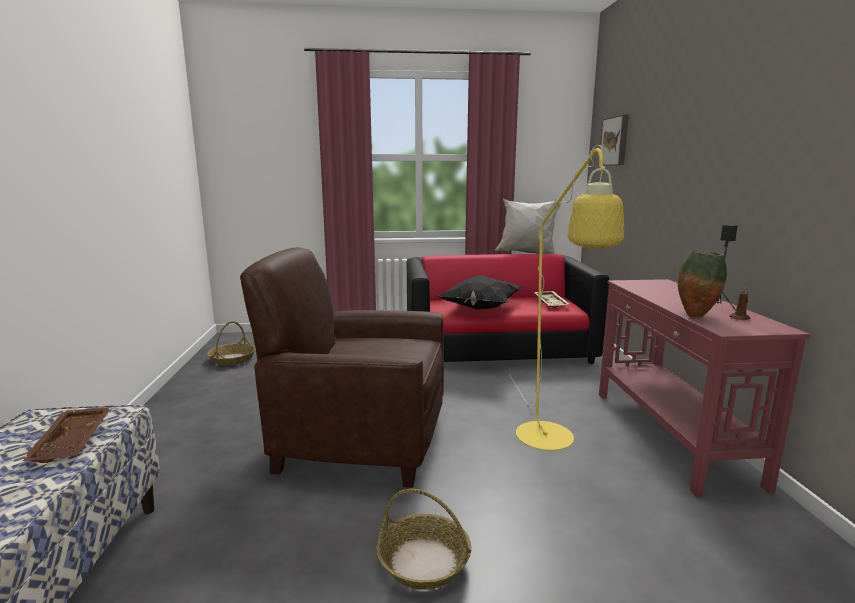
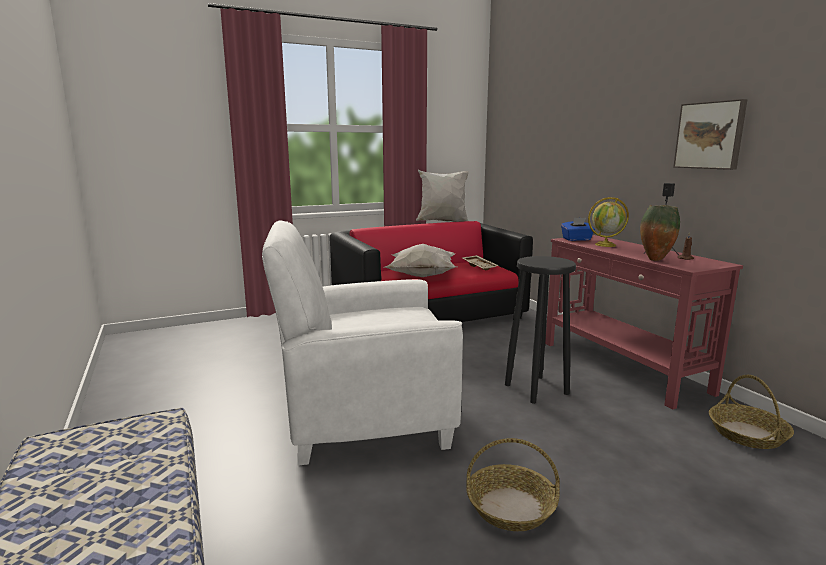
camera: 20 degrees left, 0 degrees up
brown tray [21,407,111,463] -> none
basket [207,321,256,366] -> basket moved to [709,375,794,449]
brown armchair [240,247,444,488] -> white armchair [262,221,463,466]
black pillow [436,275,523,309] -> white pillow [384,244,457,277]
yellow floor lamp [509,145,624,451] -> black stool [505,256,576,404]
picture [600,115,629,165] -> picture moved to [673,99,748,170]
none -> blue tissue box [561,218,595,241]
none -> globe [588,197,629,247]

